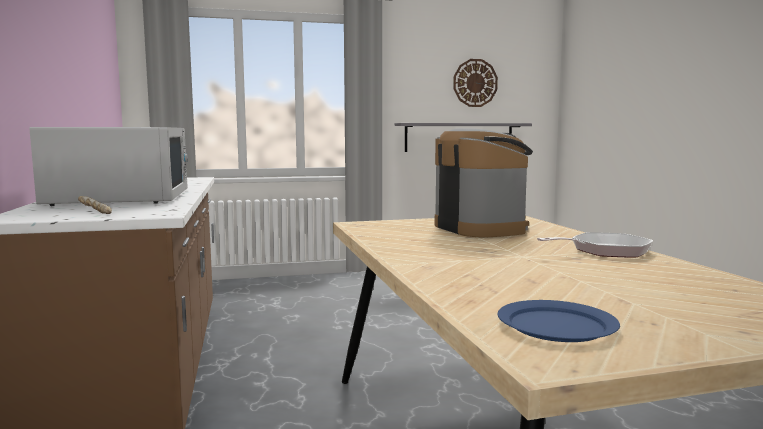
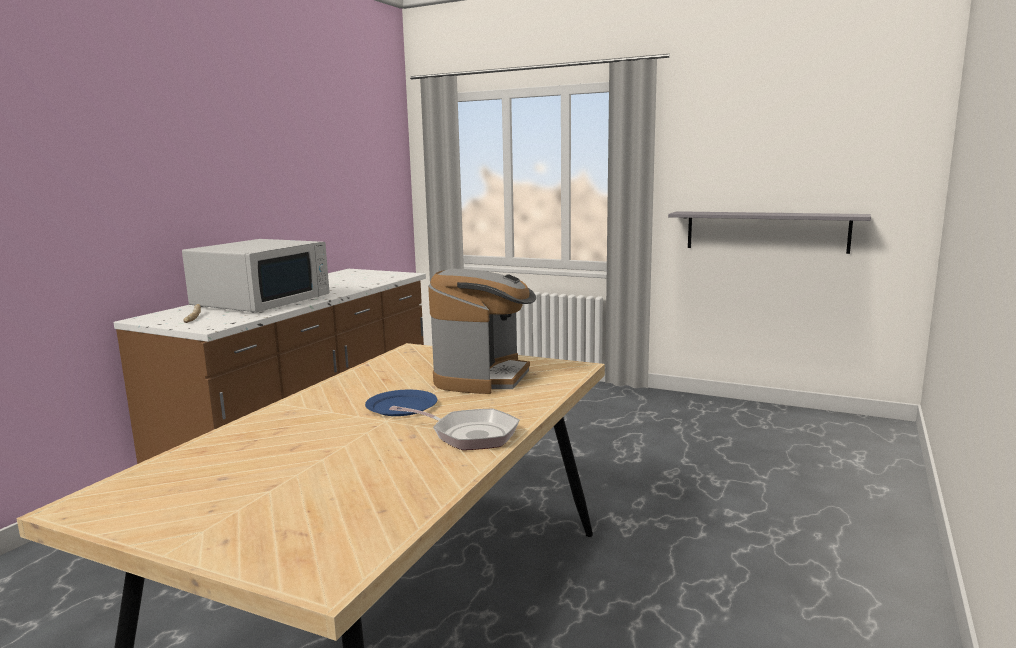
camera: 40 degrees right, 5 degrees up
wall clock [453,59,498,107] -> none
blue plate [498,300,620,342] -> blue plate moved to [365,390,438,416]

